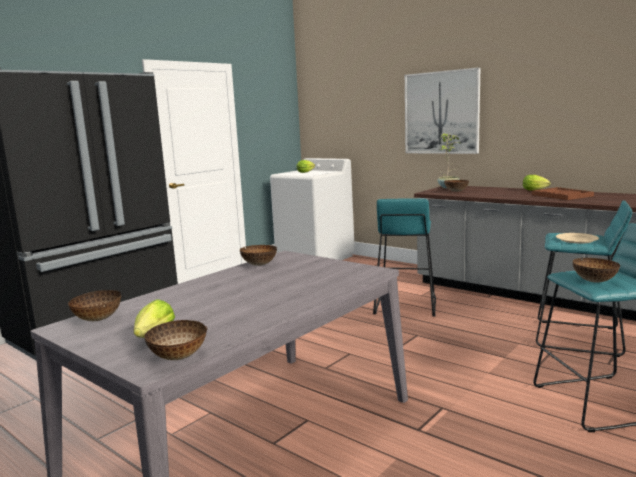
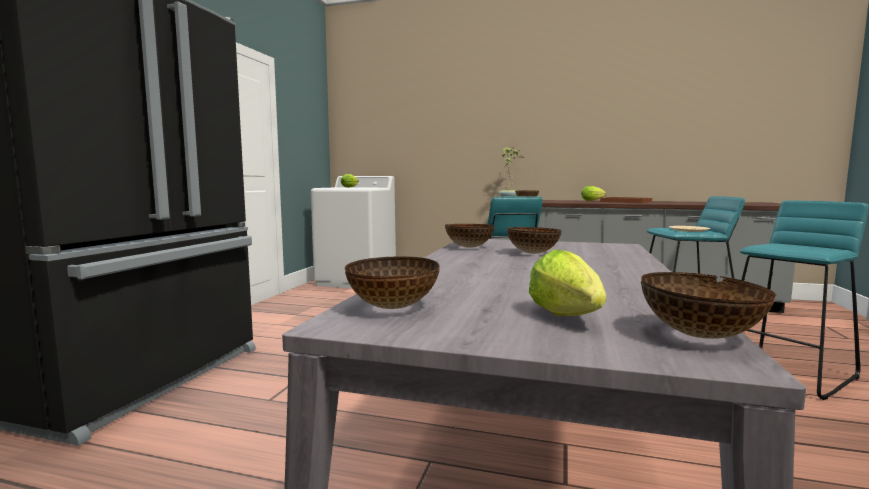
camera: 25 degrees left, 5 degrees down
picture [405,67,480,154] -> none
bowl [573,258,620,283] -> bowl moved to [507,227,562,254]

